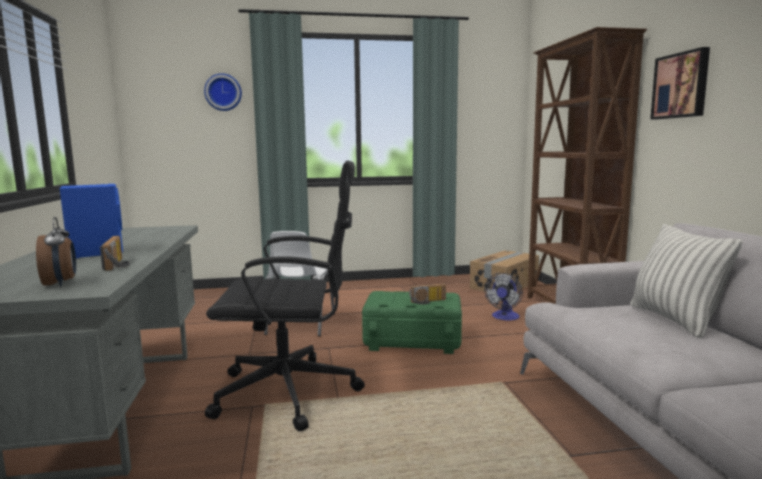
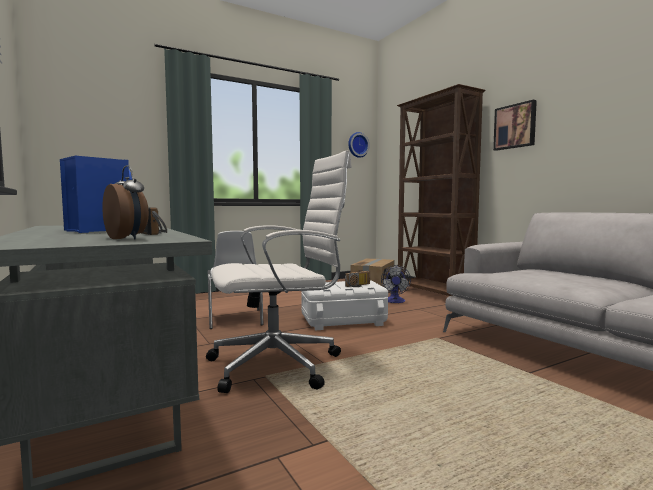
camera: 20 degrees left, 5 degrees down
wall clock [204,73,242,111] -> wall clock moved to [348,132,370,158]
black office chair [205,161,365,431] -> white office chair [206,150,352,393]
green storage box [362,291,462,354] -> white storage box [301,280,388,330]
pillow [630,224,743,338] -> none

